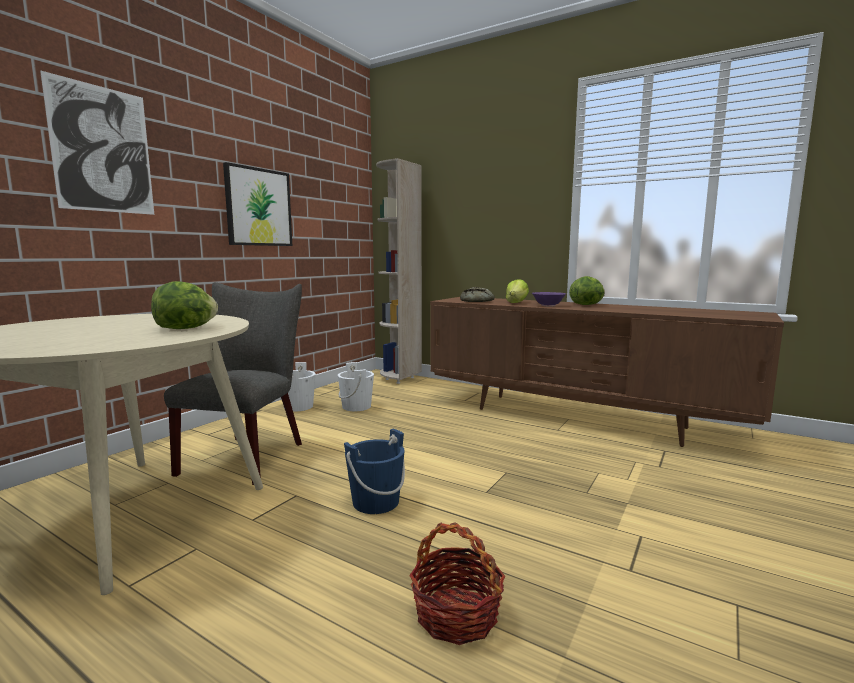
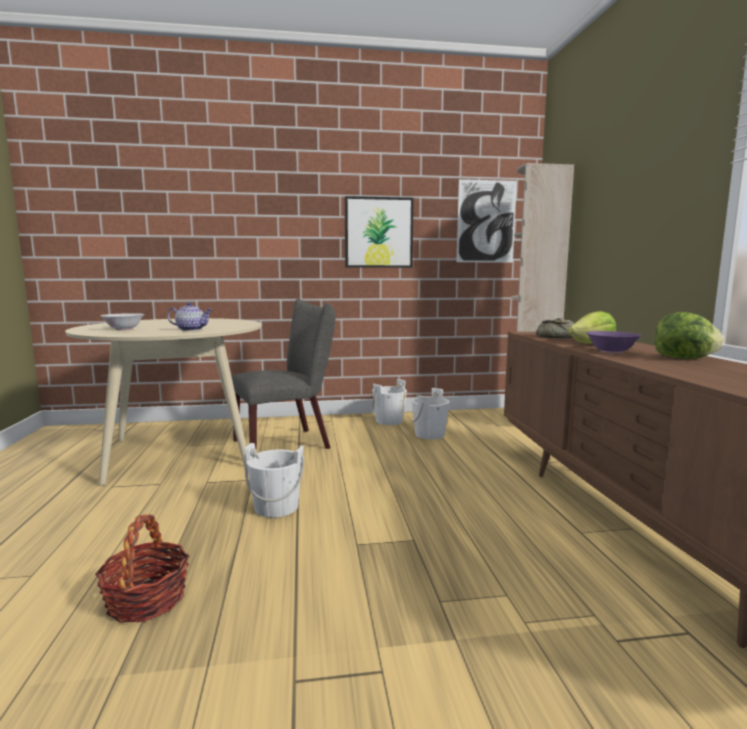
camera: 50 degrees right, 0 degrees up
picture [40,70,154,215] -> picture moved to [456,179,517,263]
lettuce [151,281,218,329] -> teapot [167,302,213,331]
blue bucket [344,428,405,514] -> white bucket [244,443,304,518]
none -> white bowl [100,313,144,330]

